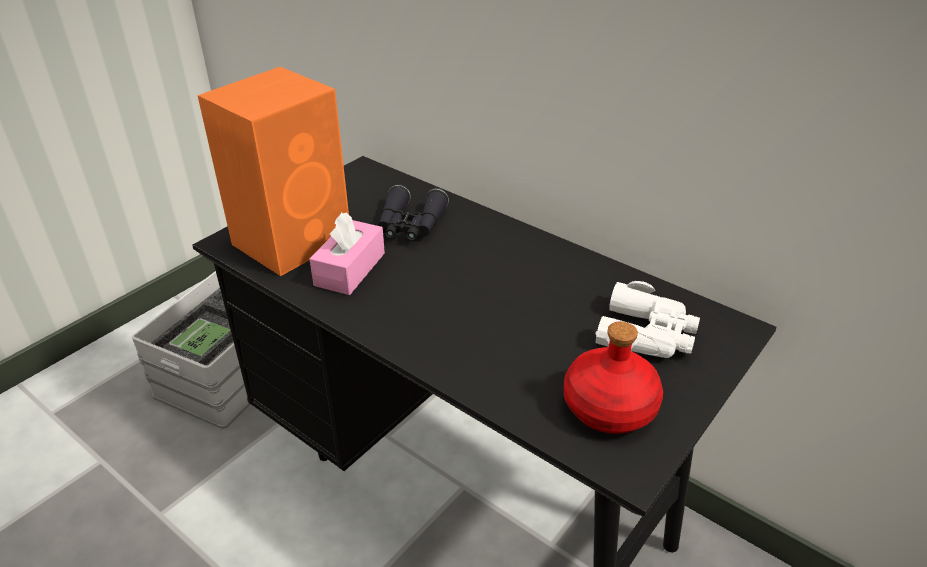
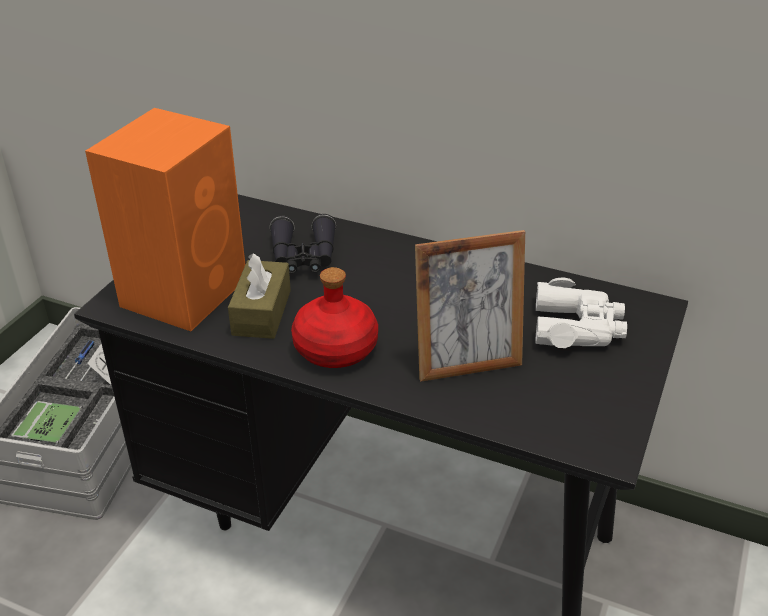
camera: 15 degrees left, 0 degrees up
pink tissue box [310,212,385,295] -> brown tissue box [228,253,291,339]
red bottle [564,321,663,434] -> red bottle moved to [291,267,378,368]
none -> picture frame [415,230,525,382]

